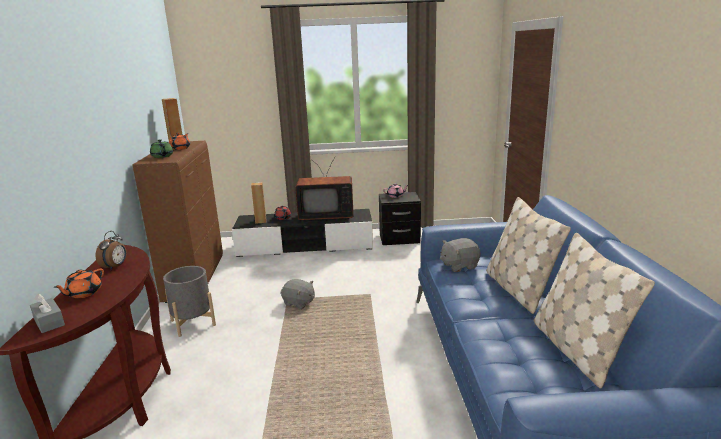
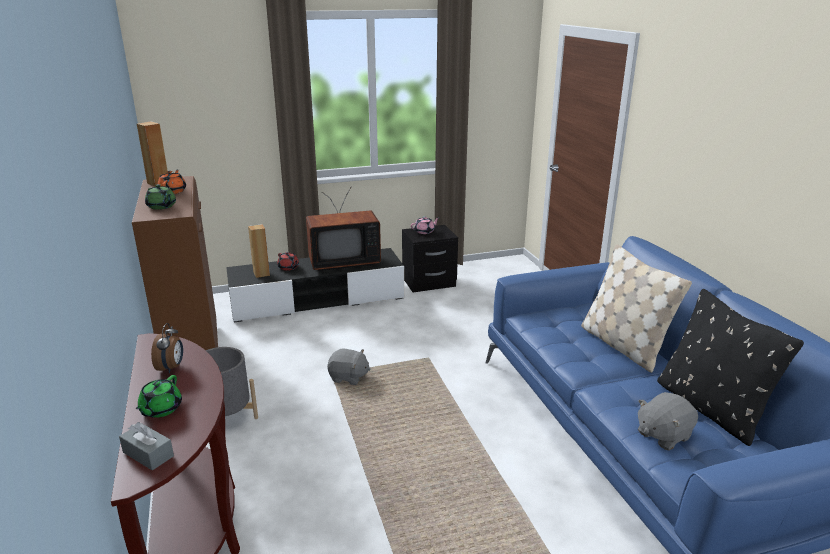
camera: 15 degrees left, 5 degrees up
orange teapot [53,268,104,298] -> green teapot [136,375,182,418]
grey plush toy [440,238,481,272] -> grey plush toy moved to [638,392,698,450]
beige pillow [534,233,655,388] -> black pillow [657,289,804,446]

